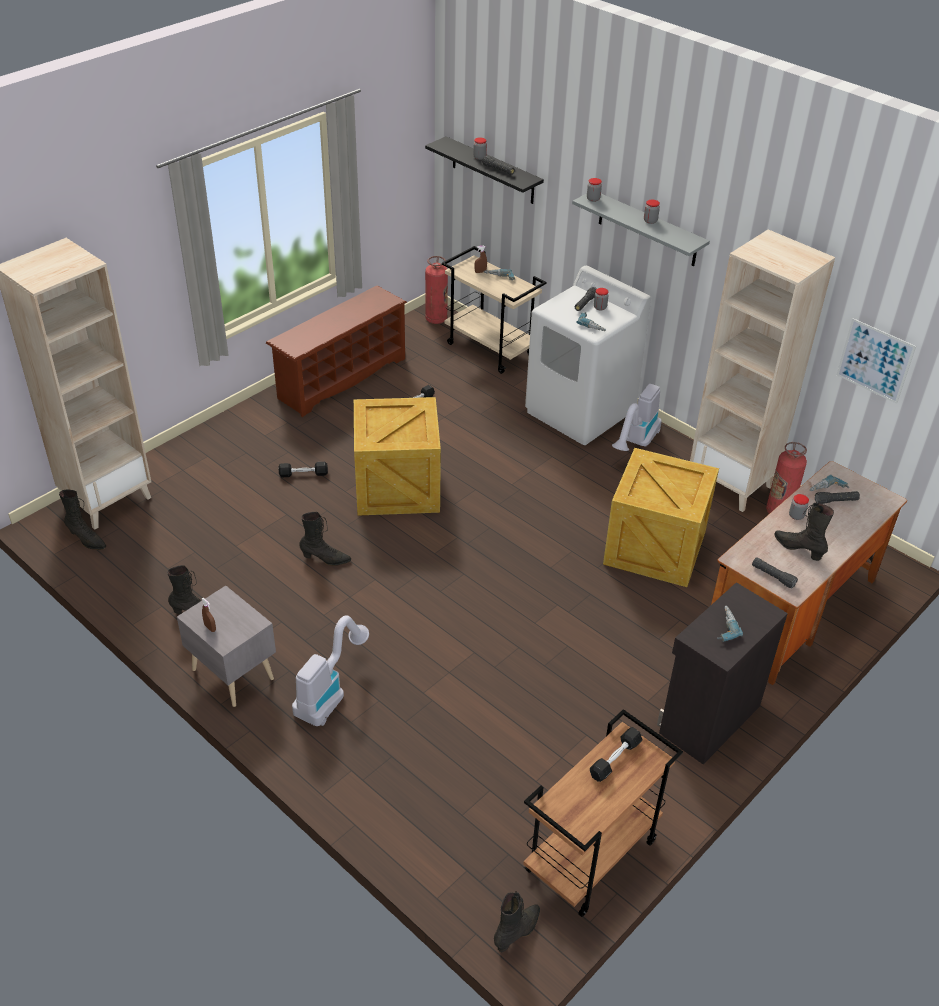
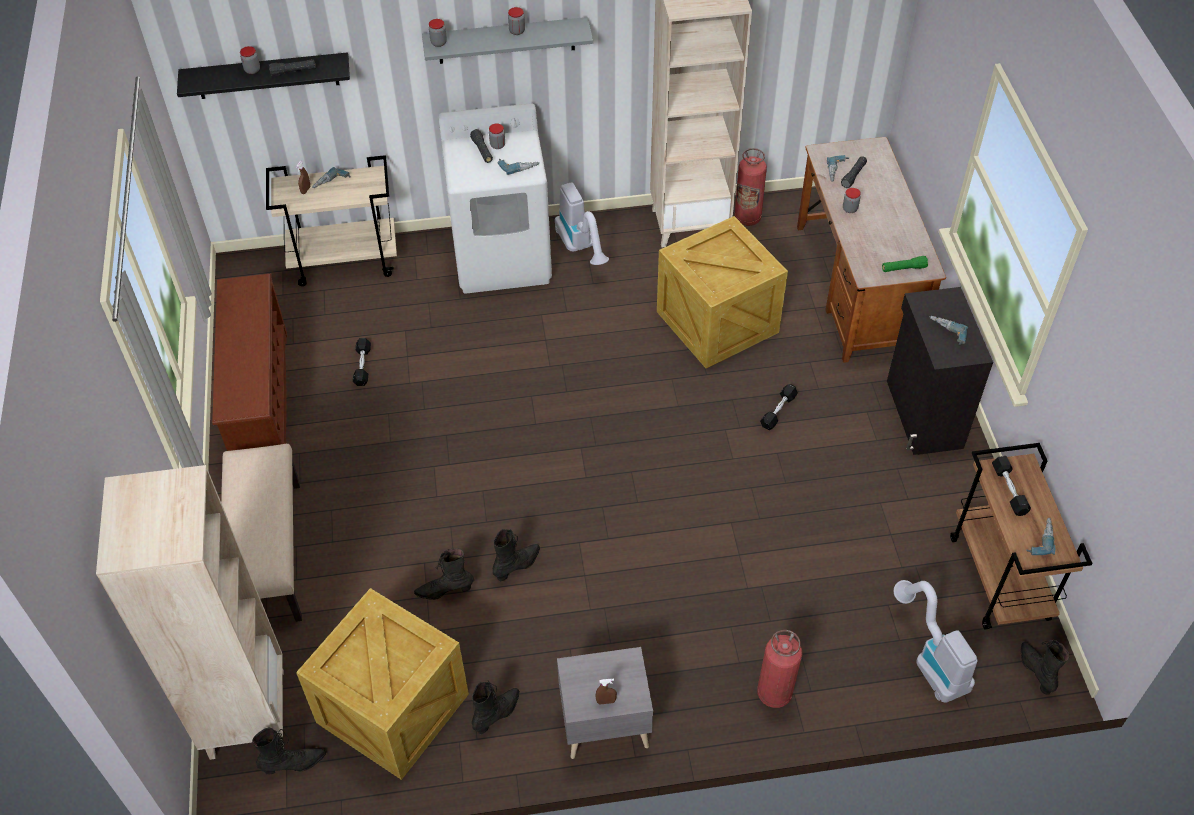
camera: 50 degrees left, 10 degrees up
black dumbbell [279,462,328,477] -> black dumbbell moved to [760,384,798,430]
vacuum cleaner [292,615,369,726] -> vacuum cleaner moved to [894,580,978,703]
crate [354,397,441,516] -> crate moved to [296,588,469,780]
fire extinguisher [425,256,448,324] -> fire extinguisher moved to [757,630,802,708]
black flashlight [752,557,798,588] -> green flashlight [882,256,928,272]
black boot [774,503,834,561] -> black boot moved to [414,548,474,600]
picture [836,318,916,404] -> none
none -> beige bench [221,444,302,622]
none -> power drill [1026,518,1055,555]

